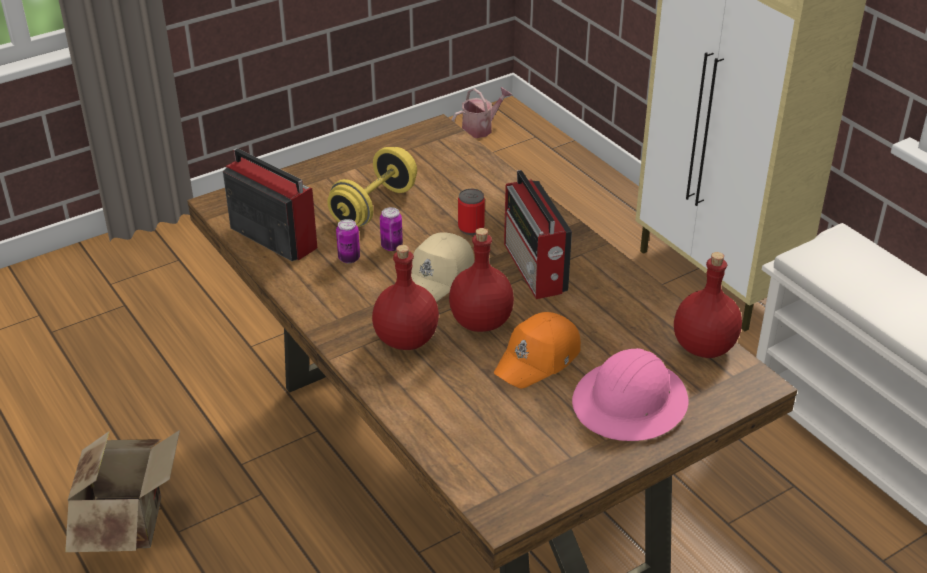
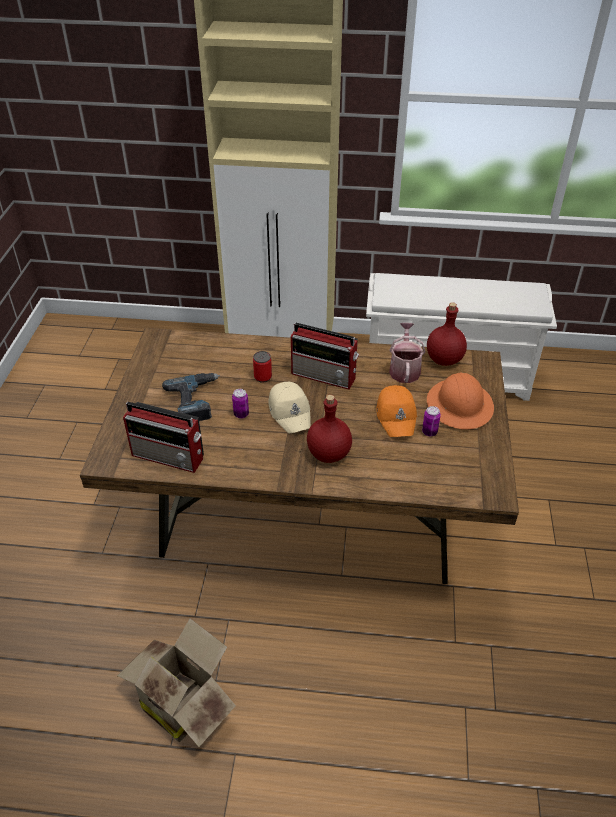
camera: 50 degrees left, 5 degrees up
radio [223,148,317,261] -> radio turned 150 degrees counterclockwise [123,402,204,473]
yellow dumbbell [327,147,417,227] -> power drill [162,373,220,421]
can [336,219,360,263] -> can moved to [422,406,441,436]
red bottle [449,228,514,332] -> none
watering can [452,87,512,138] -> watering can moved to [389,323,425,383]
pink hard hat [572,348,689,441] -> orange hard hat [427,373,494,430]

